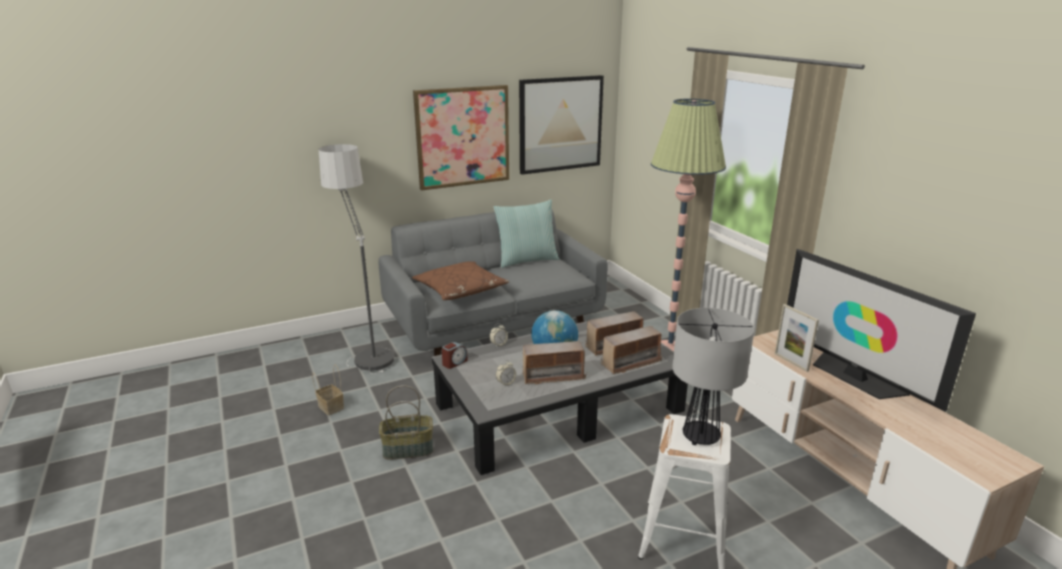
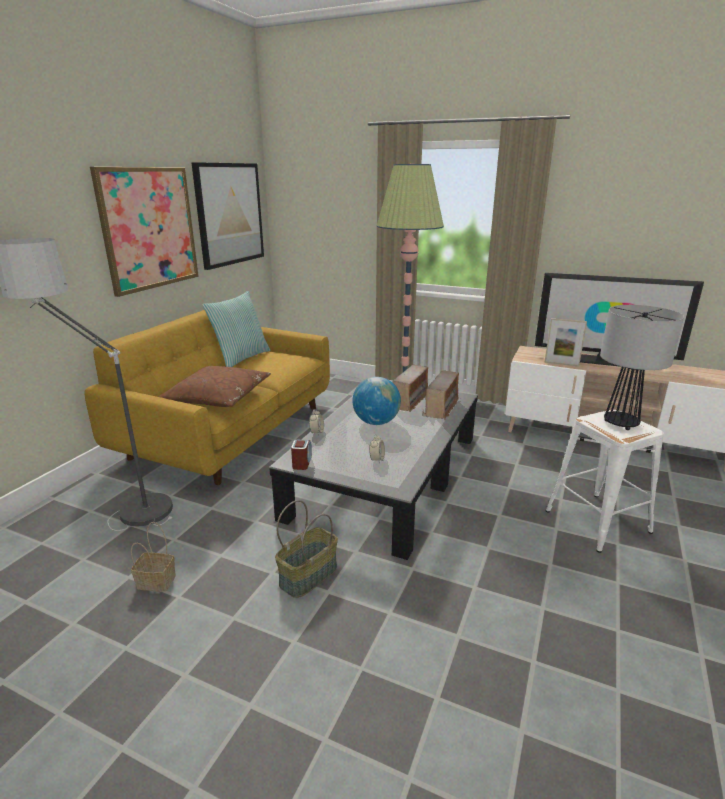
camera: 40 degrees left, 0 degrees up
grey sofa [378,210,608,356] -> yellow sofa [84,310,330,485]
radio [522,341,587,384] -> none

